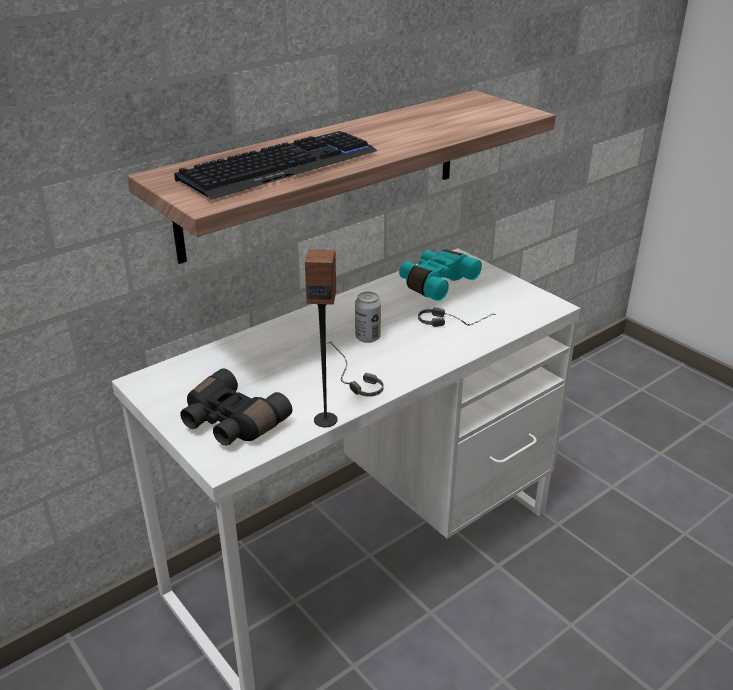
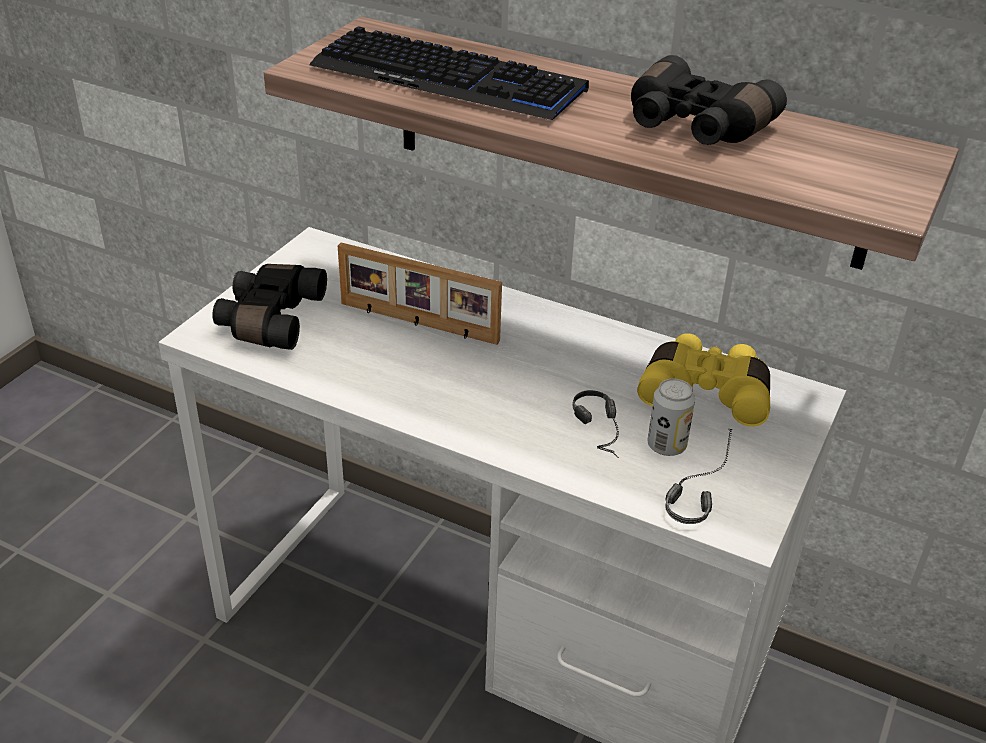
camera: 65 degrees right, 5 degrees up
speaker [305,249,338,427] -> none
headphones [327,342,384,397] -> headphones moved to [665,429,732,524]
can [355,292,381,343] -> can moved to [647,378,695,456]
turquoise binoculars [399,249,482,301] -> yellow binoculars [637,333,770,427]
none -> picture frame [338,243,502,345]
none -> black binoculars [631,55,787,145]

